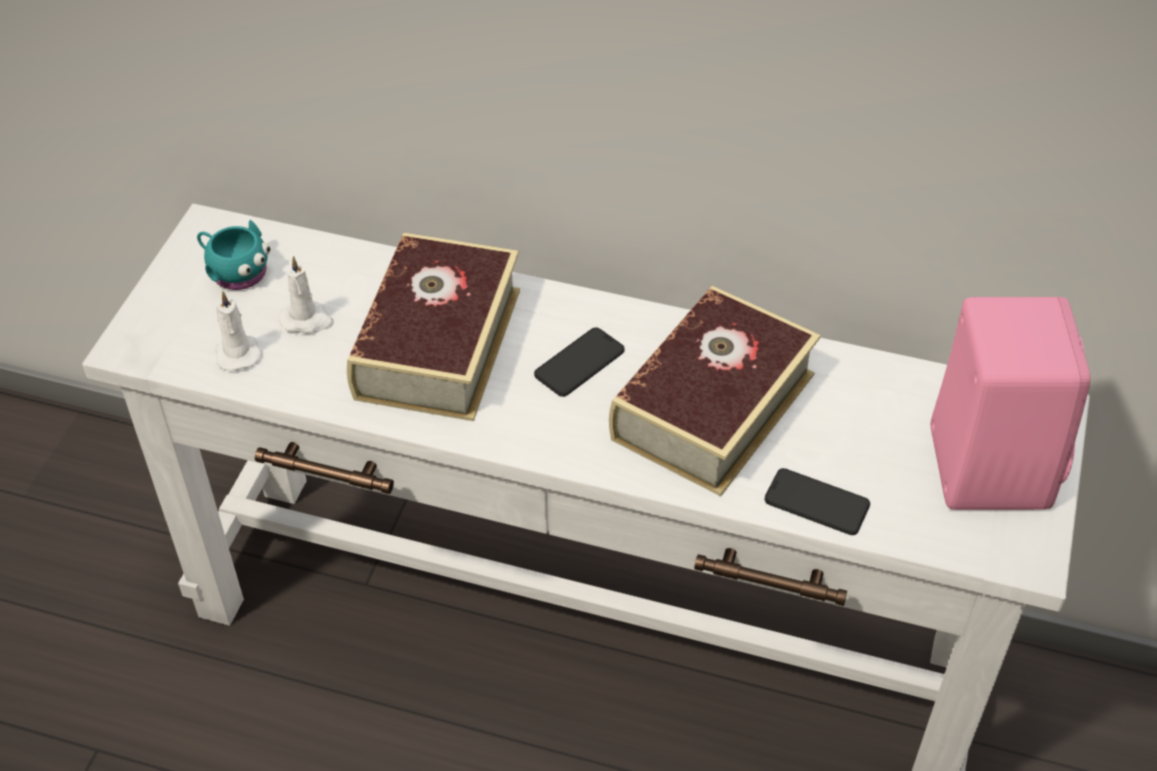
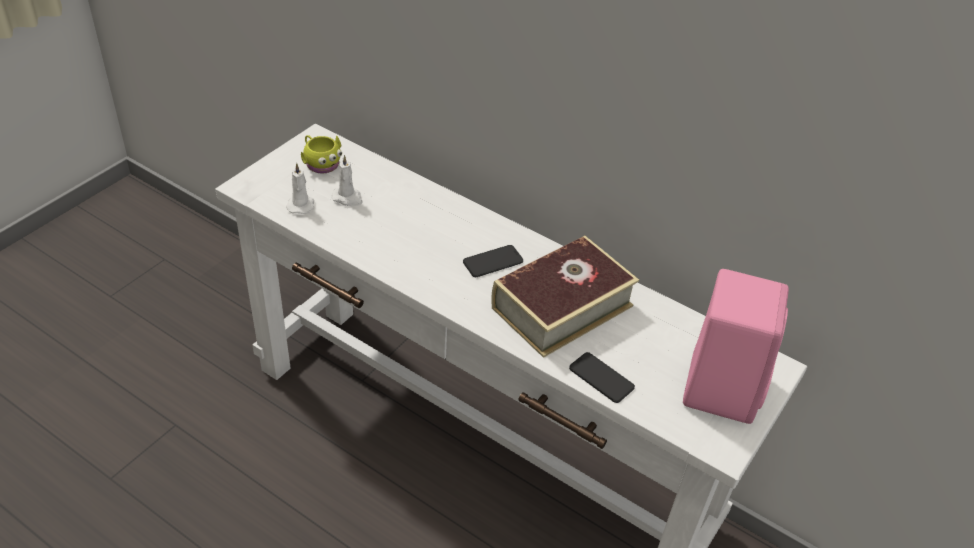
camera: 15 degrees right, 5 degrees down
turquoise mug [197,220,271,290] -> yellow mug [301,135,342,173]
book [347,233,520,421] -> none

